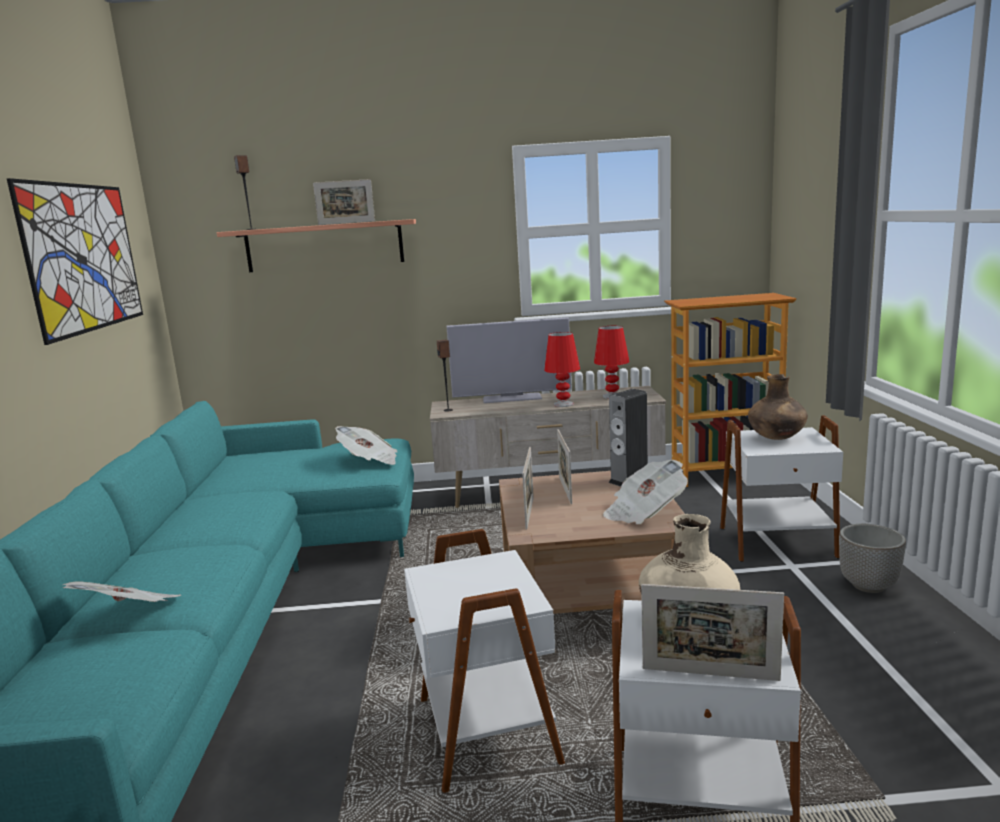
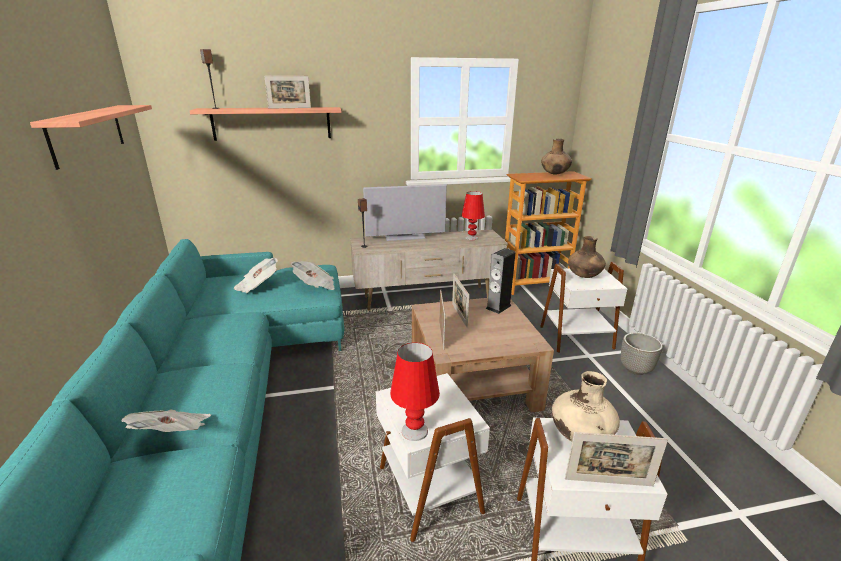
camera: 10 degrees left, 10 degrees up
picture [7,178,143,345] -> shelf [30,105,152,170]
red table lamp [544,332,580,407] -> red table lamp moved to [390,342,440,441]
newspaper [603,460,688,525] -> newspaper moved to [234,258,278,293]
none -> brown vase [541,139,572,175]

